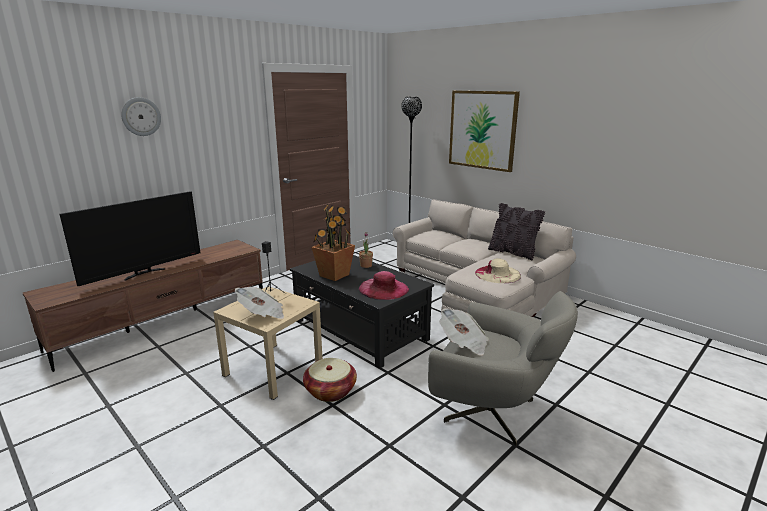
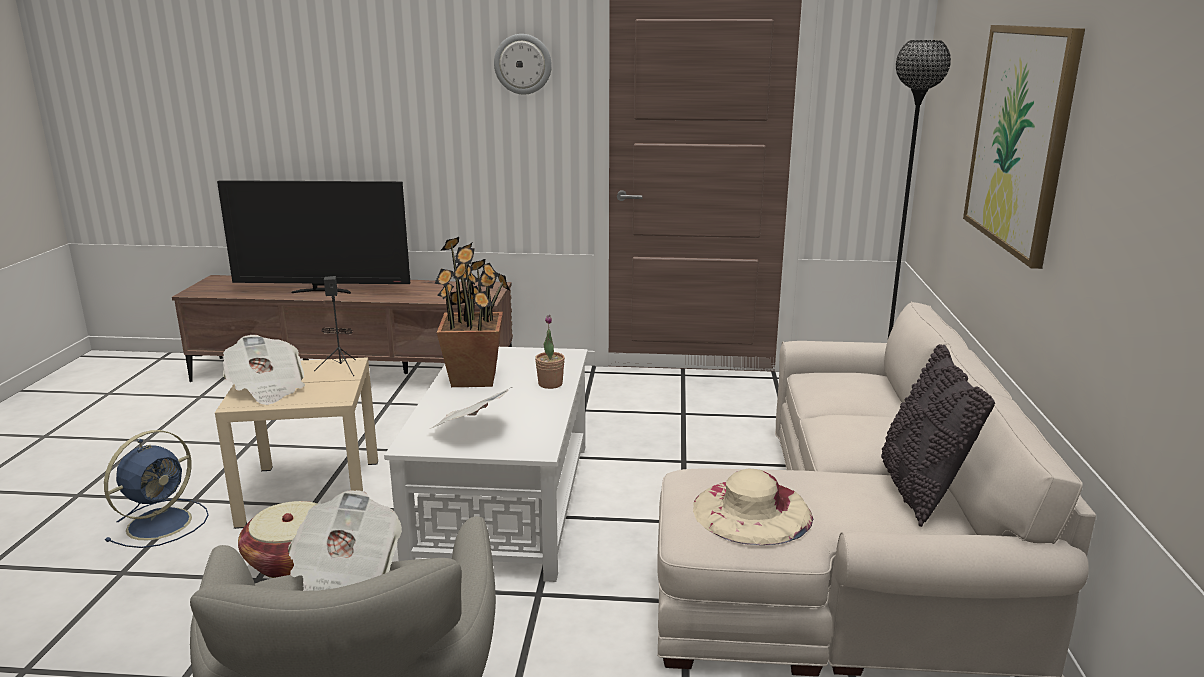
camera: 50 degrees right, 0 degrees up
wall clock [121,97,161,136] -> wall clock moved to [494,34,552,95]
black coffee table [290,255,434,369] -> white coffee table [384,347,588,582]
pink hat [359,271,409,300] -> newspaper [430,387,512,429]
none -> blue fan [104,430,209,548]

